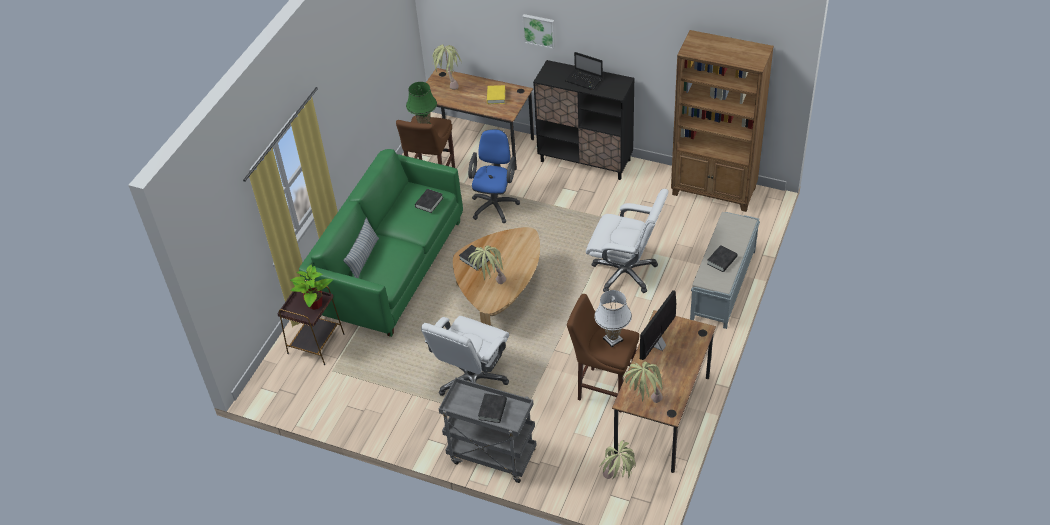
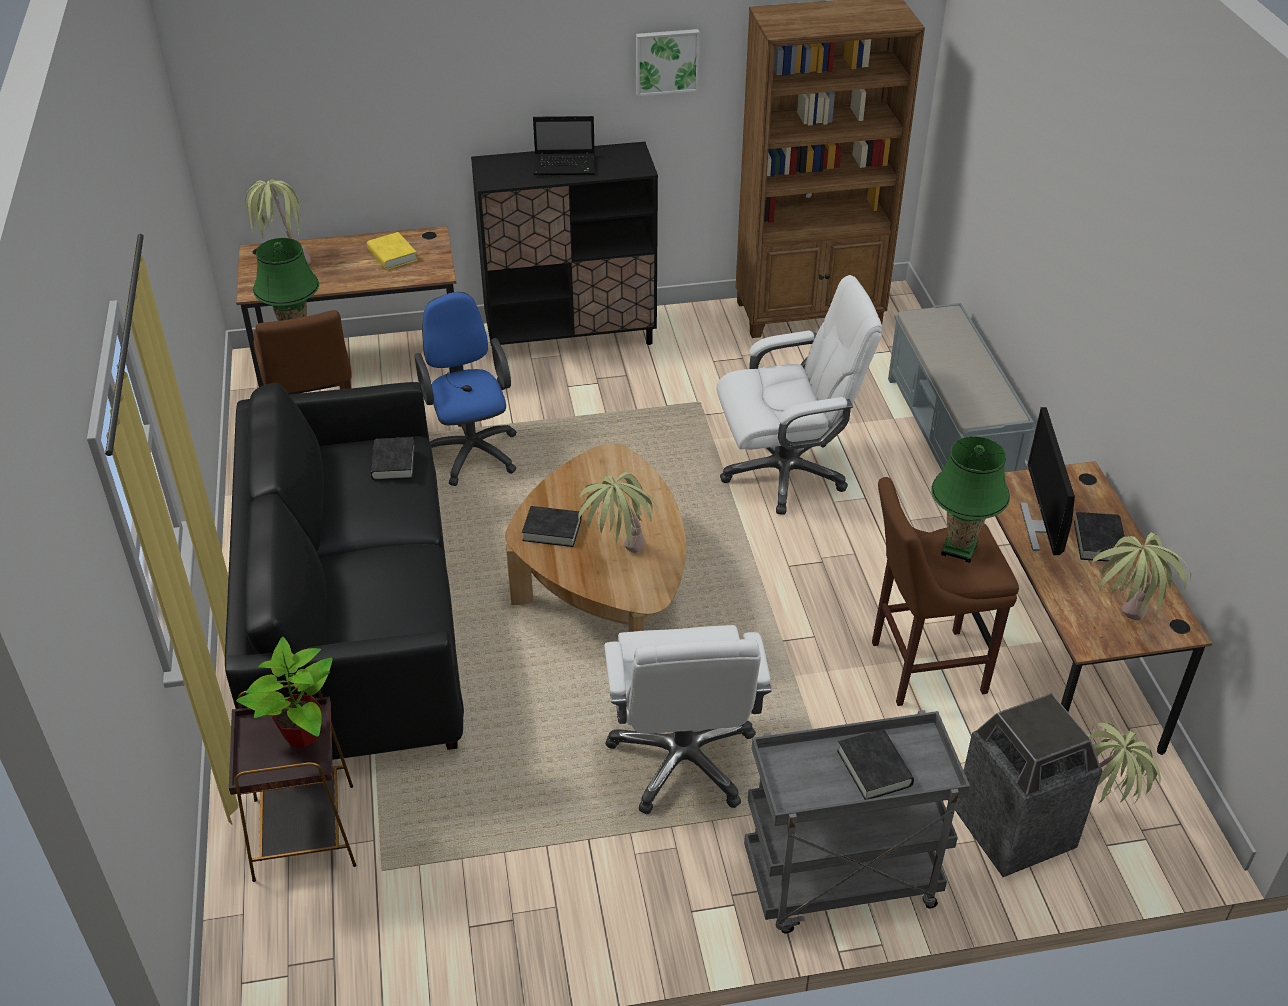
camera: 35 degrees left, 5 degrees down
green sofa [299,149,463,337] -> black sofa [225,382,464,760]
pillow [343,218,379,278] -> none
picture [522,14,555,49] -> picture moved to [636,29,700,96]
white table lamp [594,290,632,348] -> green table lamp [931,436,1010,563]
black book [707,245,737,272] -> black book moved to [1074,512,1126,561]
none -> trash can [955,693,1103,877]

